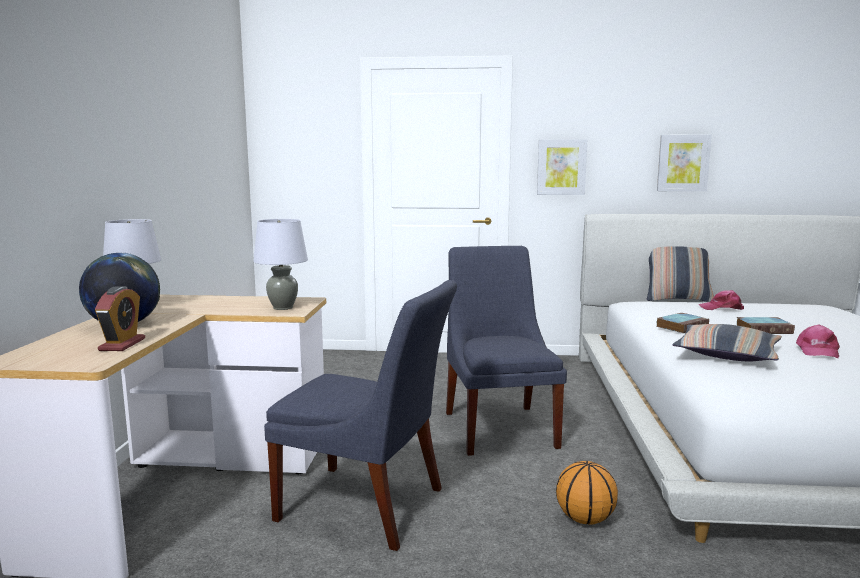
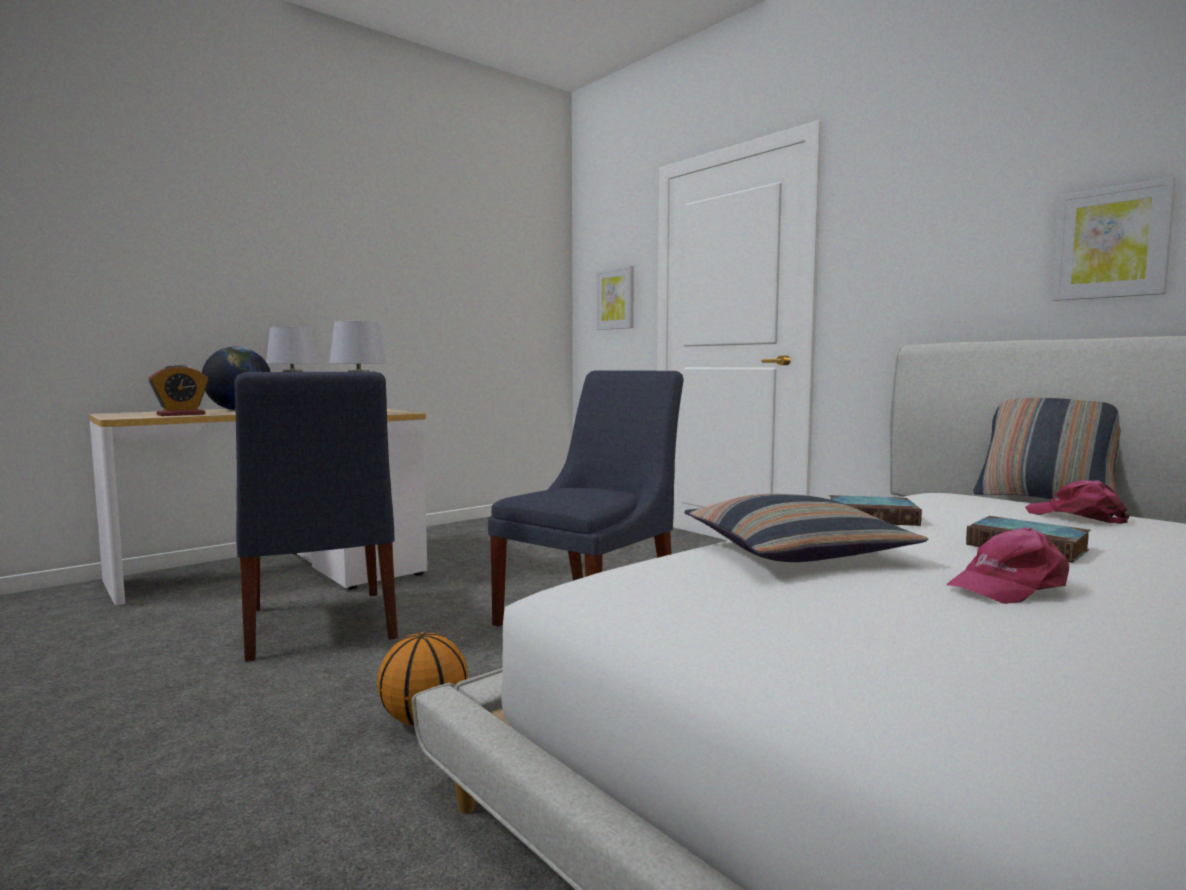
camera: 45 degrees right, 5 degrees down
picture [537,140,587,195] -> picture moved to [596,265,634,330]

